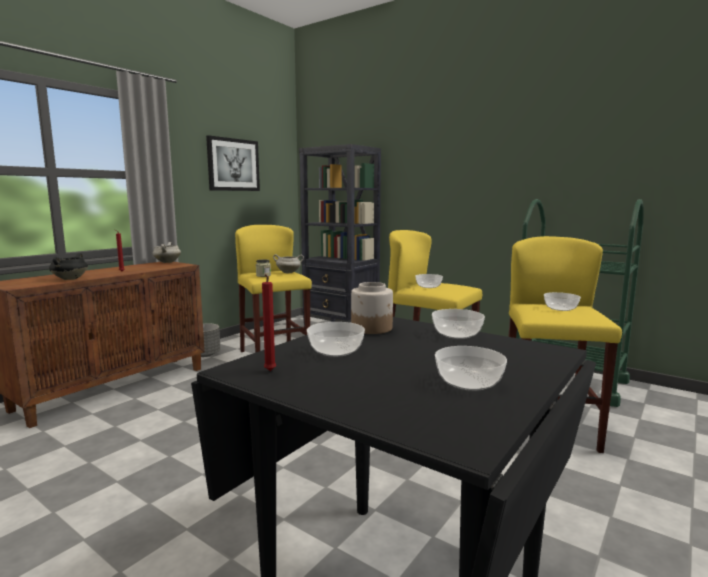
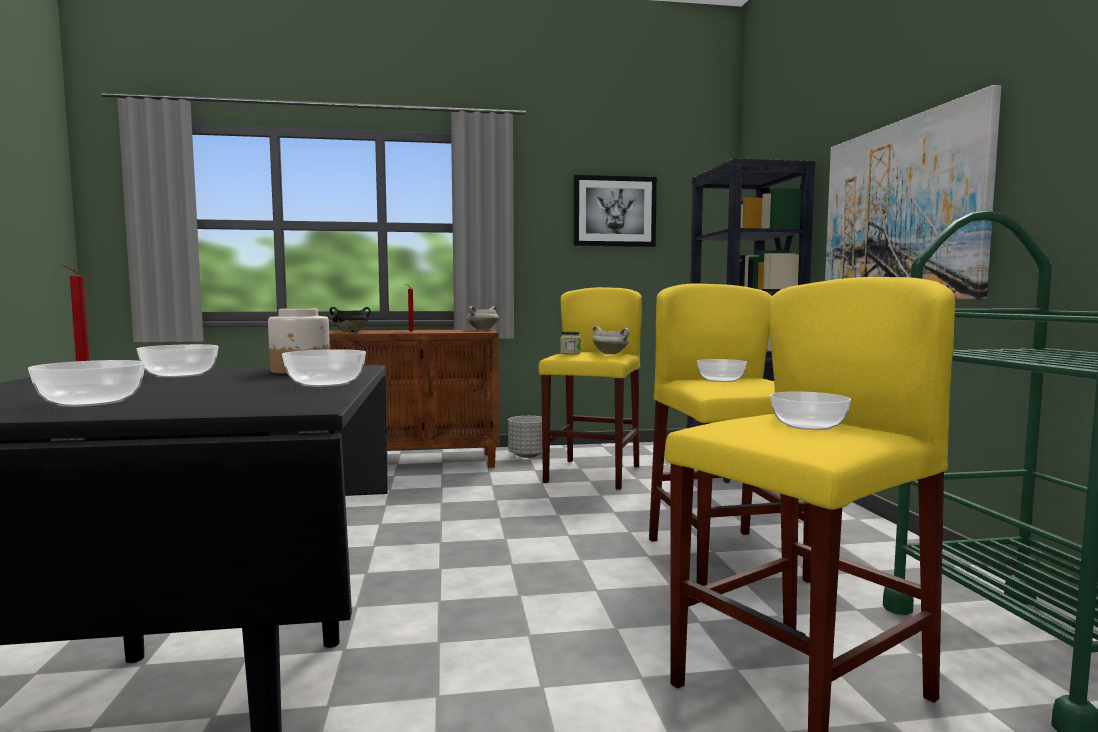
camera: 45 degrees right, 5 degrees down
none -> picture [825,85,1001,299]

